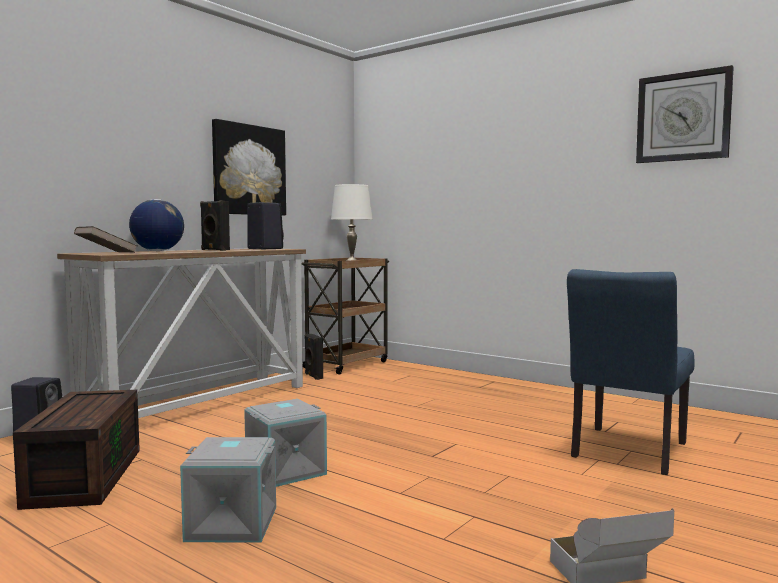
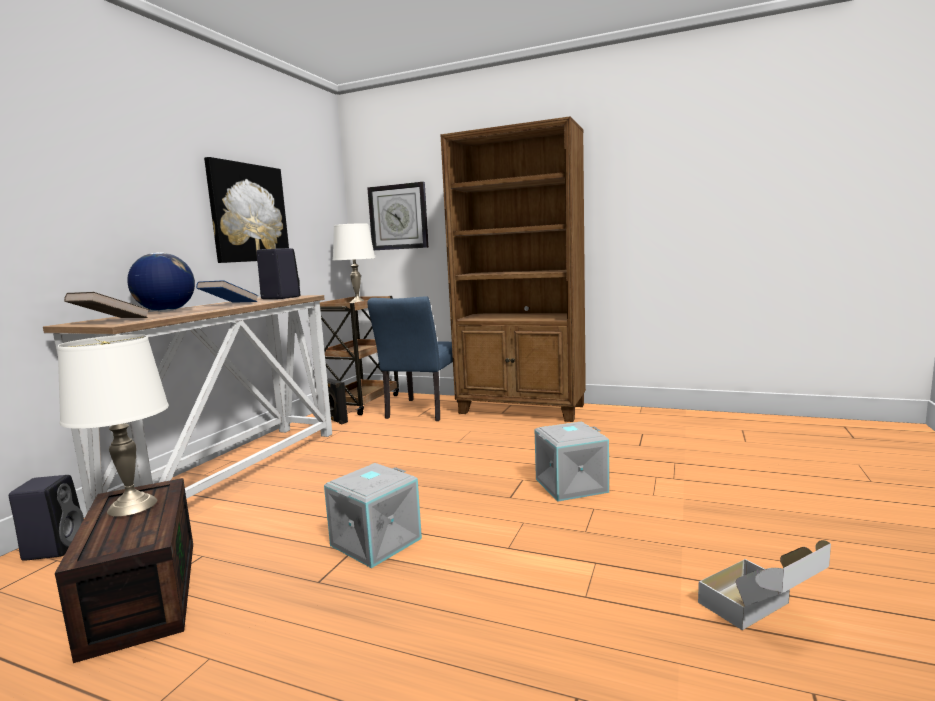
camera: 15 degrees left, 5 degrees up
grey storage box [180,437,276,543] -> grey storage box moved to [535,422,609,502]
black speaker [200,200,230,251] -> blue book [196,280,259,303]
blue chair [567,269,695,475] -> blue chair moved to [367,296,458,421]
wall clock [636,65,734,163] -> wall clock moved to [367,182,429,250]
none -> white table lamp [57,334,169,517]
none -> brown bookcase [440,116,586,422]

